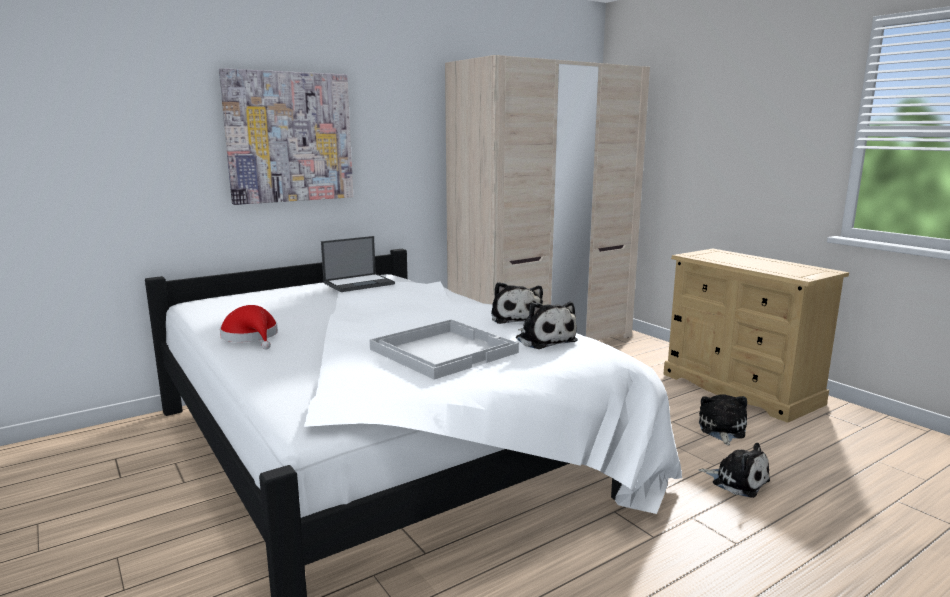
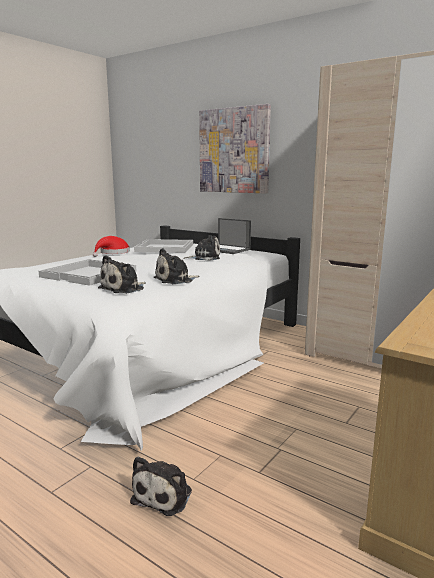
camera: 70 degrees right, 0 degrees up
plush toy [699,394,747,445] -> plush toy moved to [183,235,220,261]
none -> white tray [134,239,193,253]

